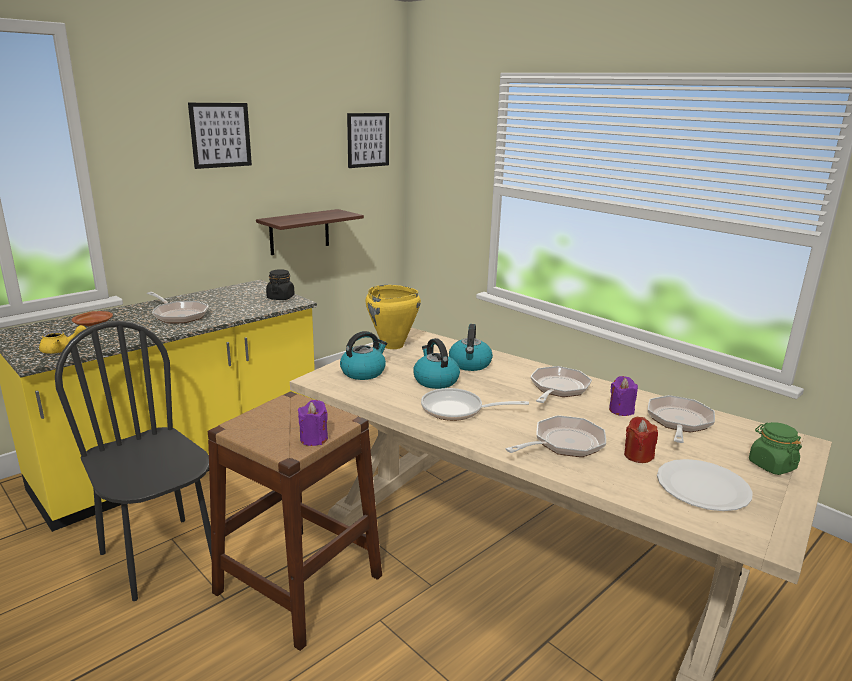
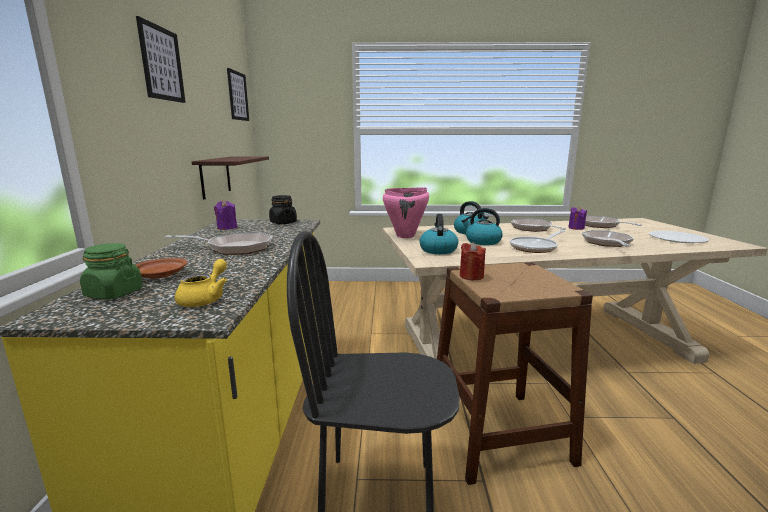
camera: 45 degrees left, 5 degrees down
purple candle [298,400,328,446] -> purple candle moved to [214,200,237,230]
yellow cooking pot [366,285,421,349] -> pink cooking pot [383,188,429,238]
red candle [624,417,658,463] -> red candle moved to [460,242,486,280]
green jar [749,422,802,475] -> green jar moved to [80,243,143,300]

